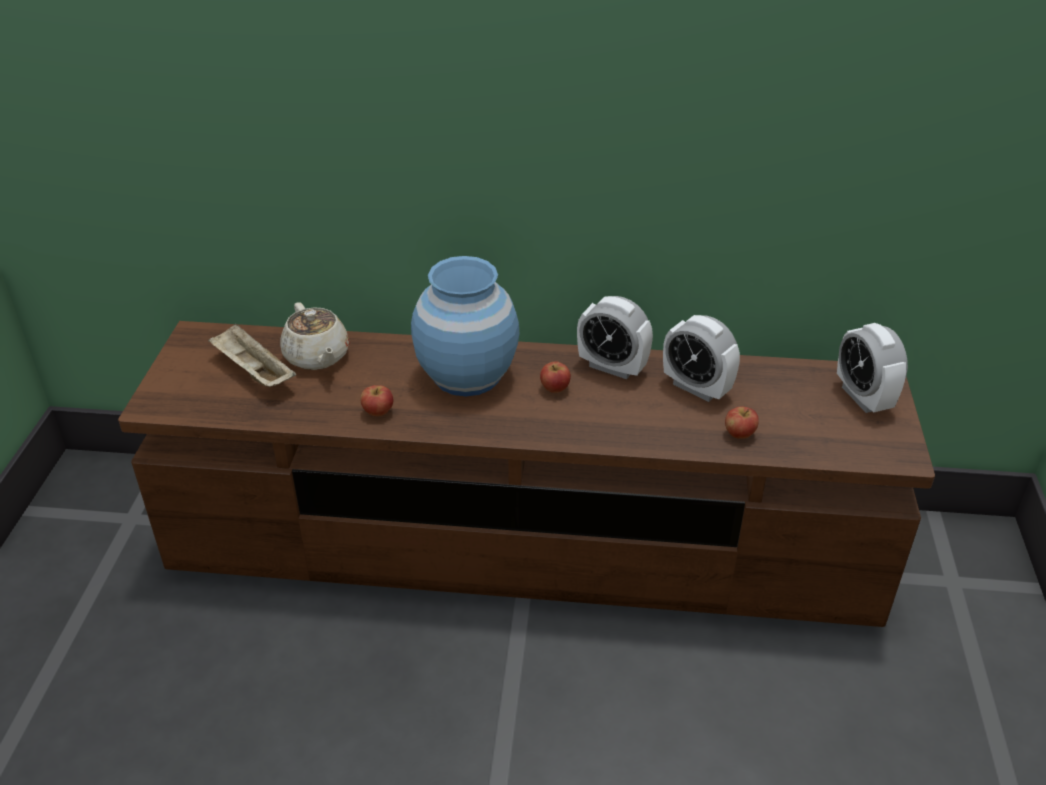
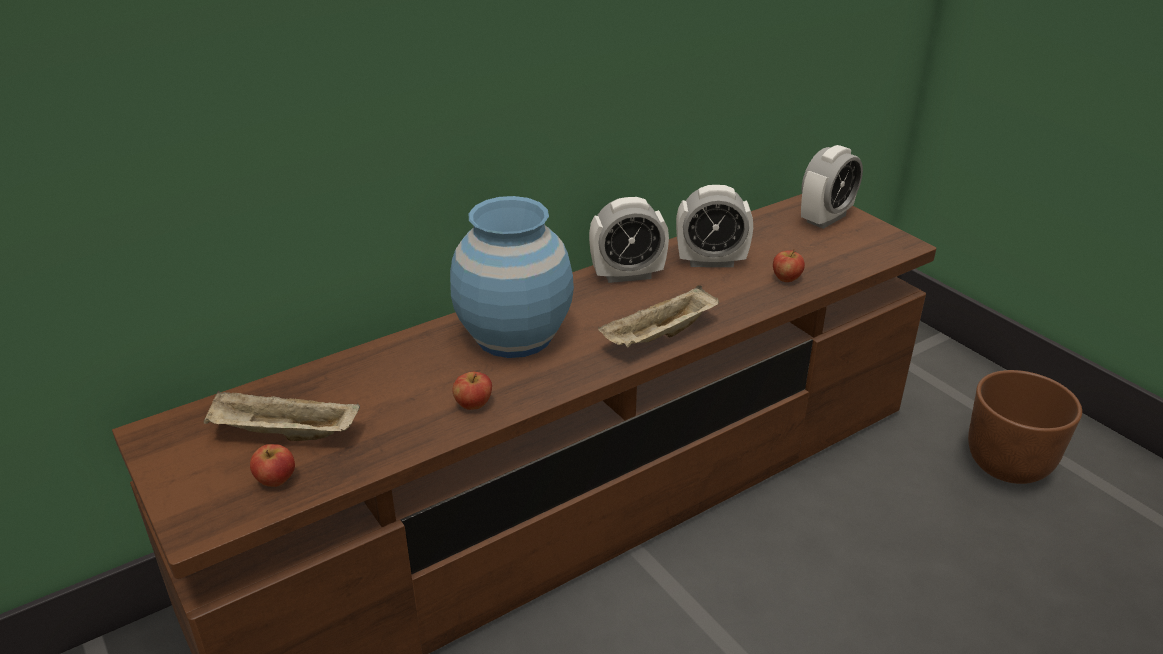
camera: 40 degrees left, 5 degrees down
beige teapot [280,302,350,370] -> none
apple [540,361,571,393] -> apple moved to [250,444,295,487]
alarm clock [837,323,908,413] -> alarm clock turned 75 degrees counterclockwise [801,145,863,229]
none -> beige tray [598,285,719,347]
none -> brown planter [968,370,1082,484]

